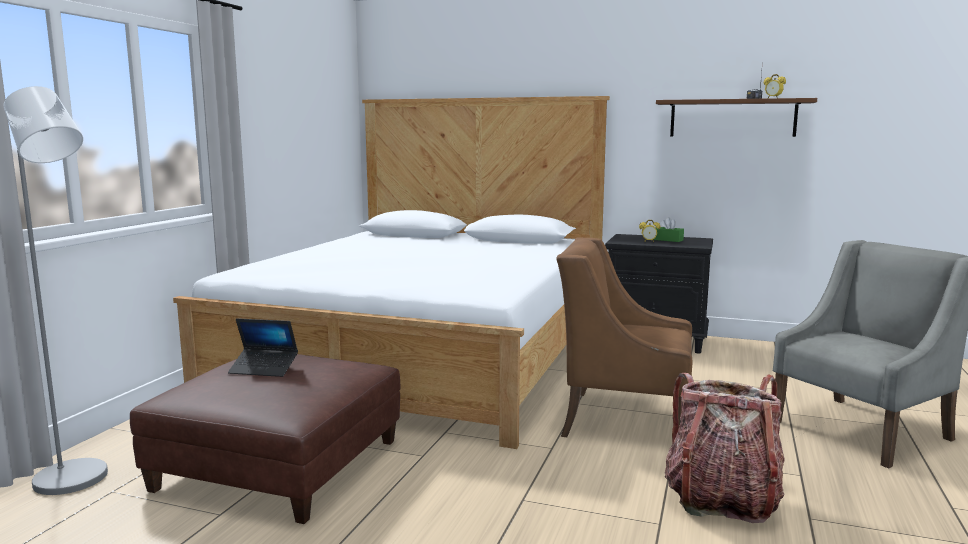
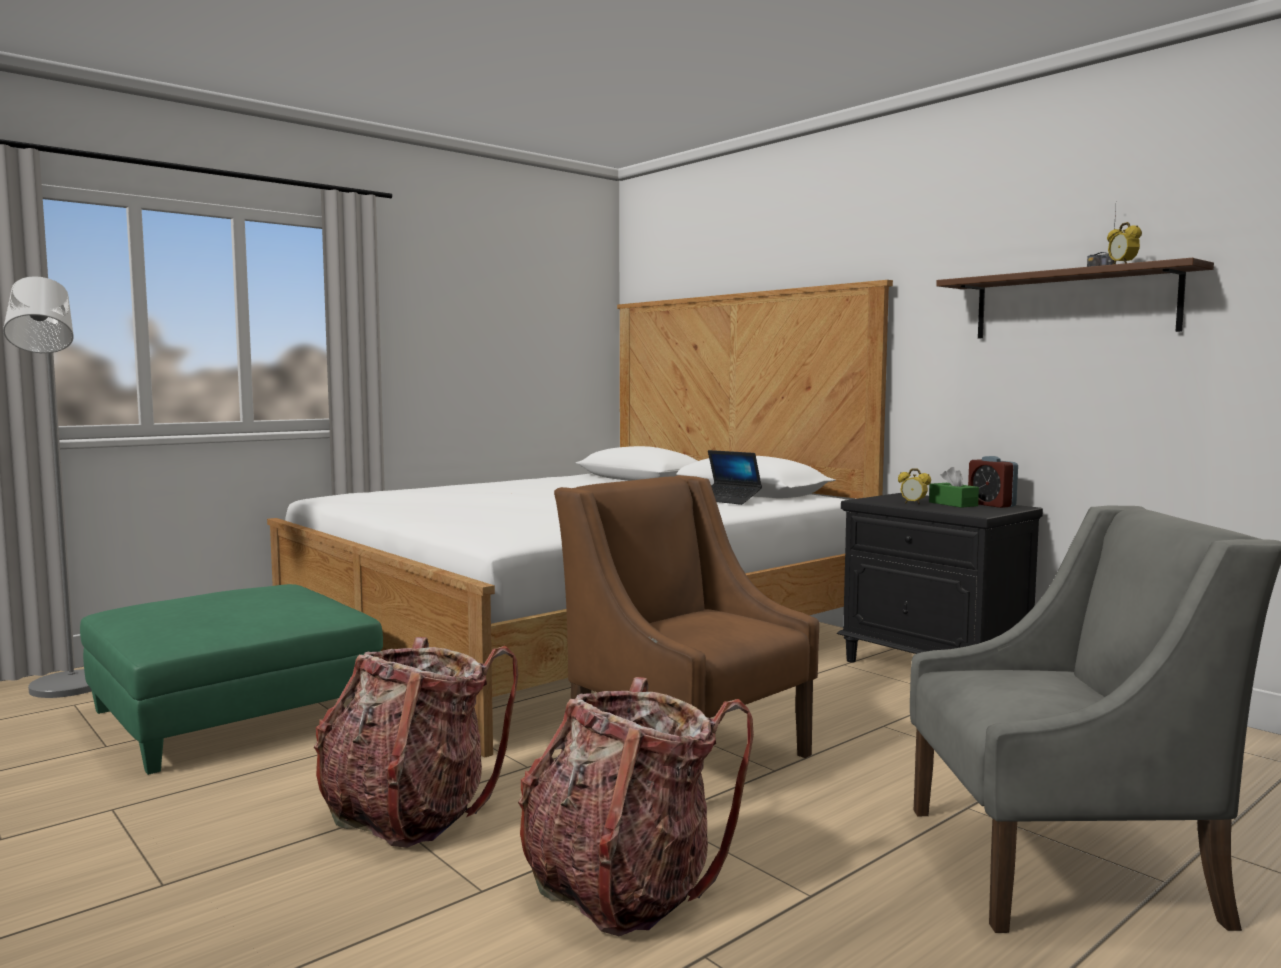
camera: 30 degrees right, 5 degrees down
brown ottoman [130,354,401,524] -> green ottoman [80,584,383,775]
laptop [228,318,298,377] -> laptop moved to [708,450,762,505]
none -> backpack [314,637,518,848]
none -> alarm clock [968,456,1018,508]

